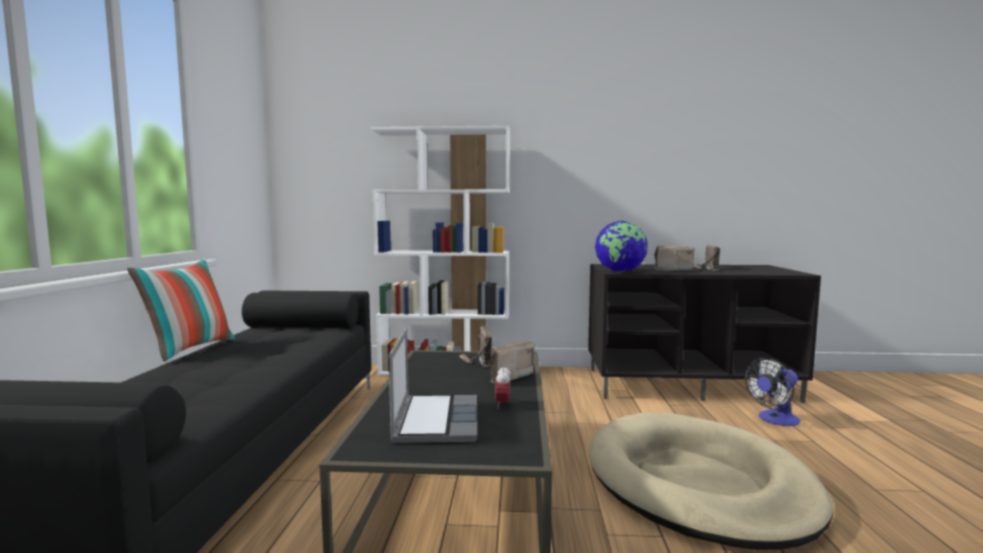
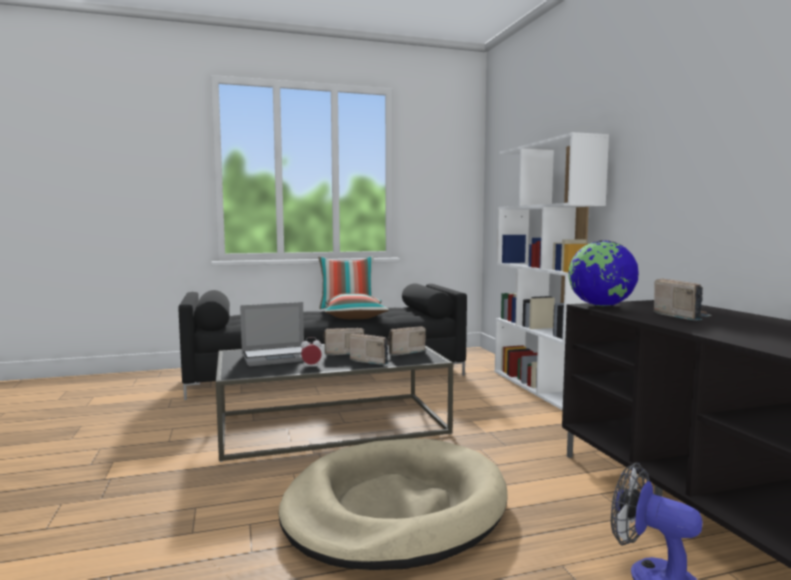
camera: 70 degrees right, 0 degrees up
radio [693,245,721,271] -> radio moved to [323,328,364,355]
none -> pillow [325,293,389,319]

